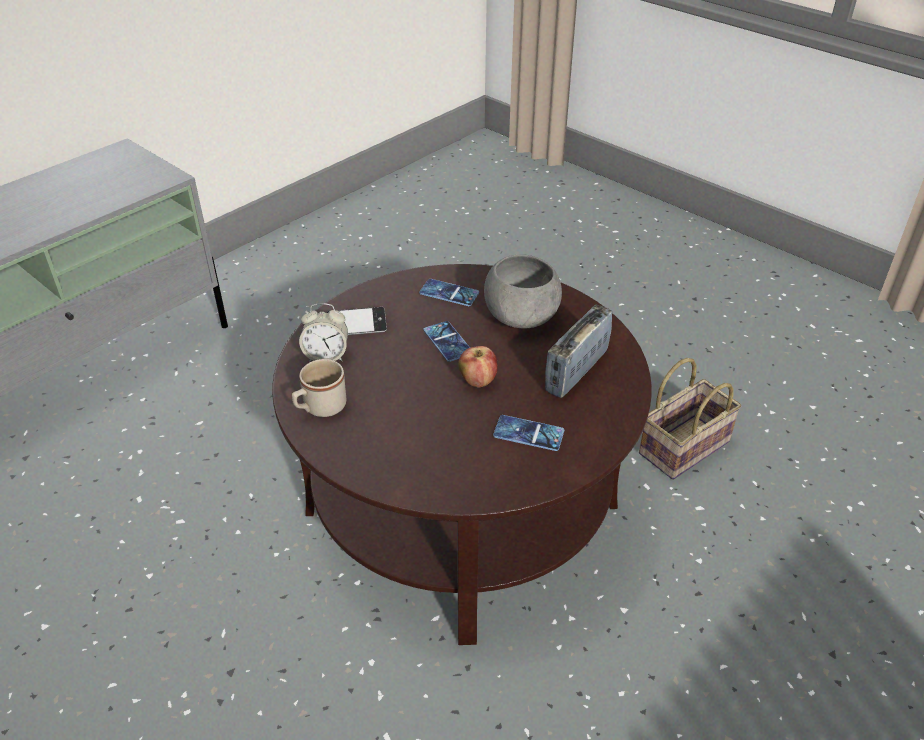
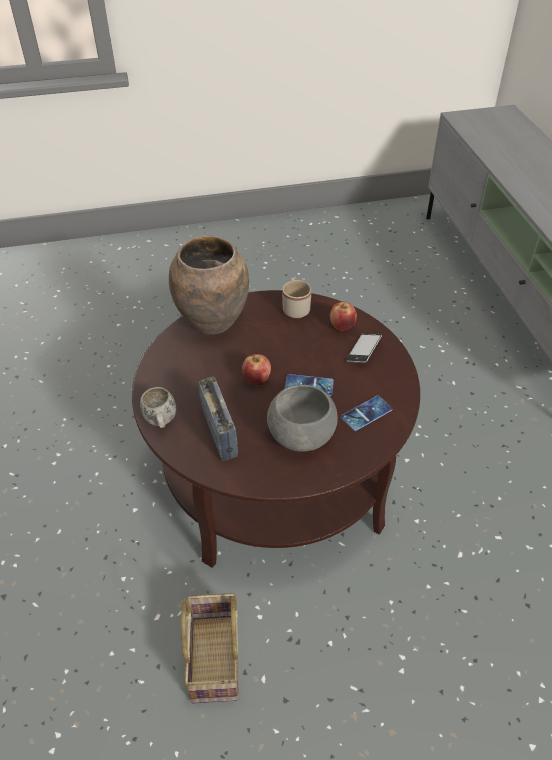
camera: 125 degrees right, 5 degrees up
alarm clock [299,303,348,362] -> apple [330,302,357,331]
phone [493,415,564,451] -> none
none -> white mug [140,387,176,428]
none -> brown vase [169,235,249,335]

